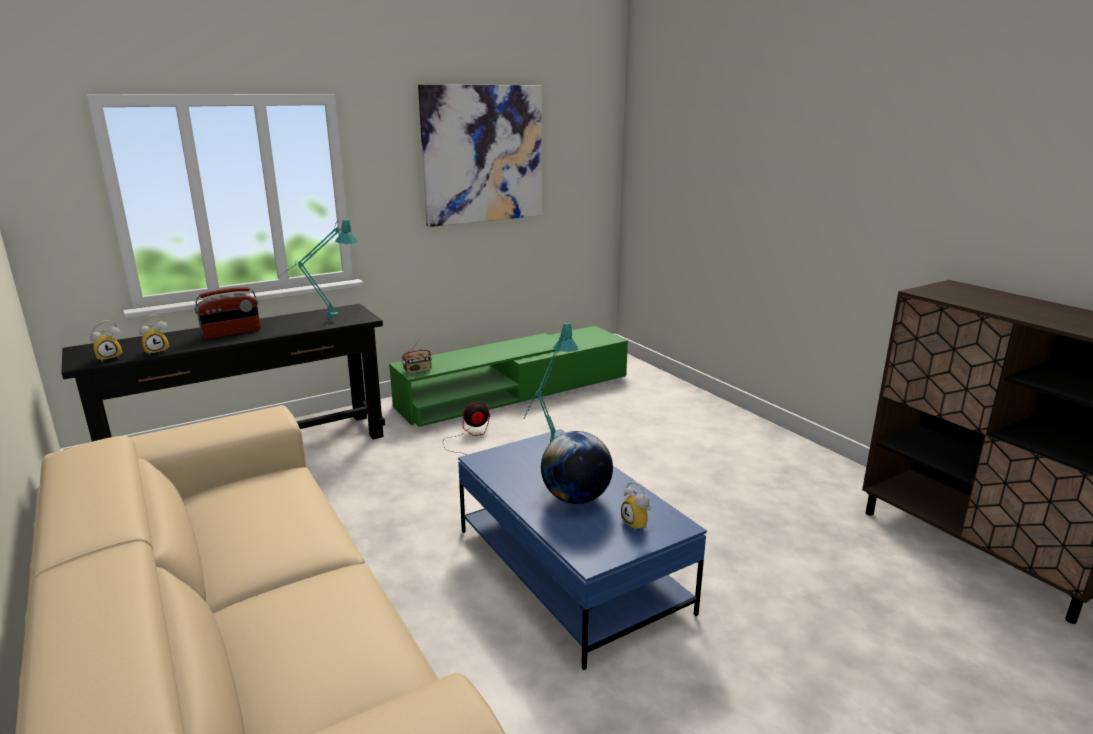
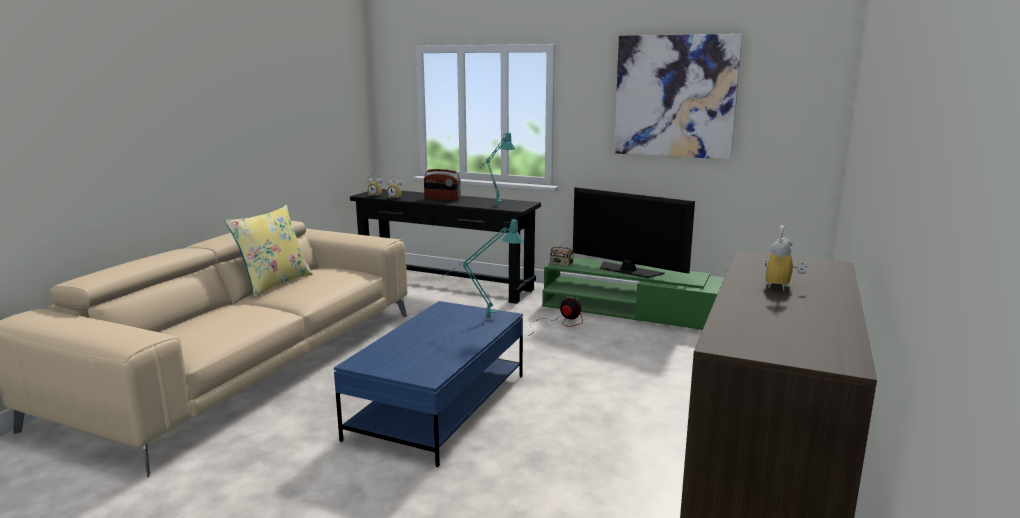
camera: 55 degrees right, 5 degrees down
globe [541,431,613,504] -> none
alarm clock [621,482,651,530] -> alarm clock moved to [765,225,807,291]
none -> yellow pillow [225,205,313,297]
none -> television [573,187,695,278]

